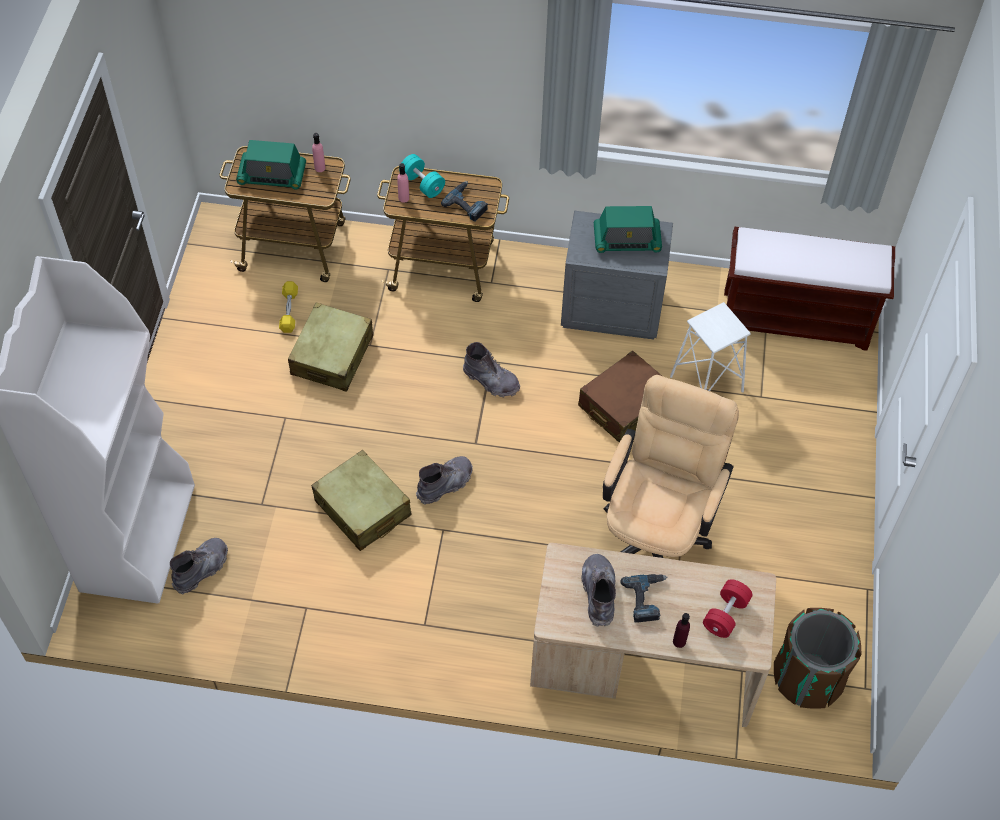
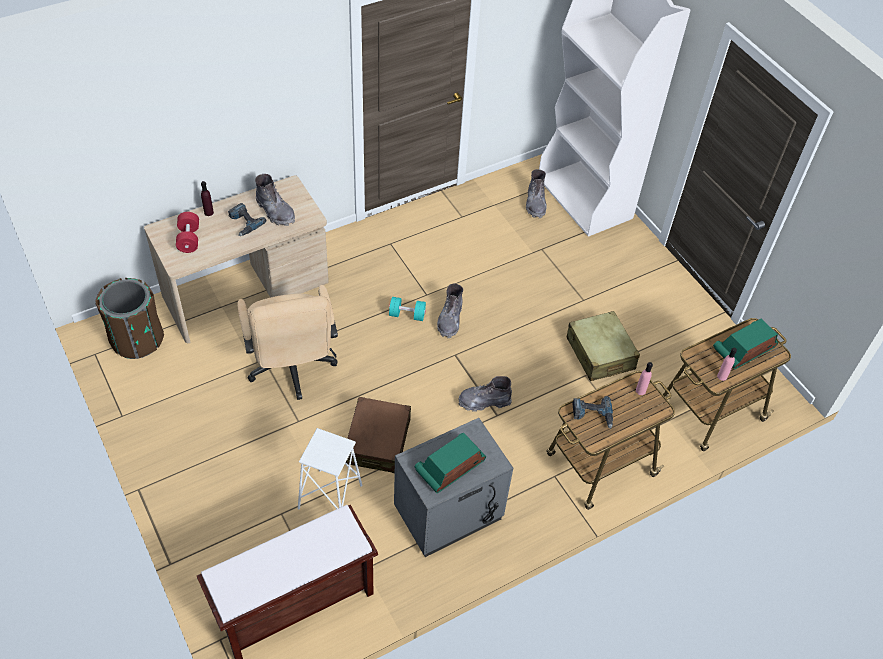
camera: 140 degrees right, 5 degrees down
yellow dumbbell [279,281,298,333] -> none
beige suitcase [311,450,412,551] -> none
turquoise dumbbell [399,154,445,198] -> turquoise dumbbell moved to [389,297,426,321]

